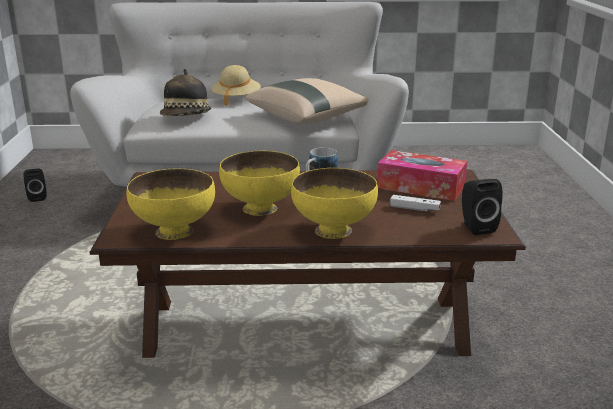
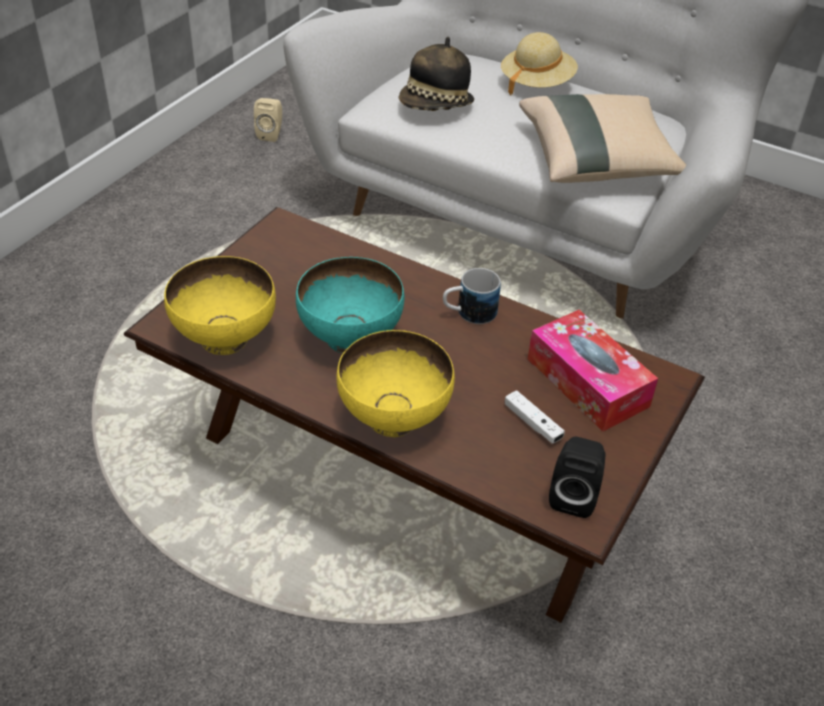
camera: 30 degrees right, 20 degrees up
black speaker [23,168,47,202] -> beige speaker [254,98,282,142]
yellow bowl [219,151,300,216] -> turquoise bowl [296,257,404,353]

